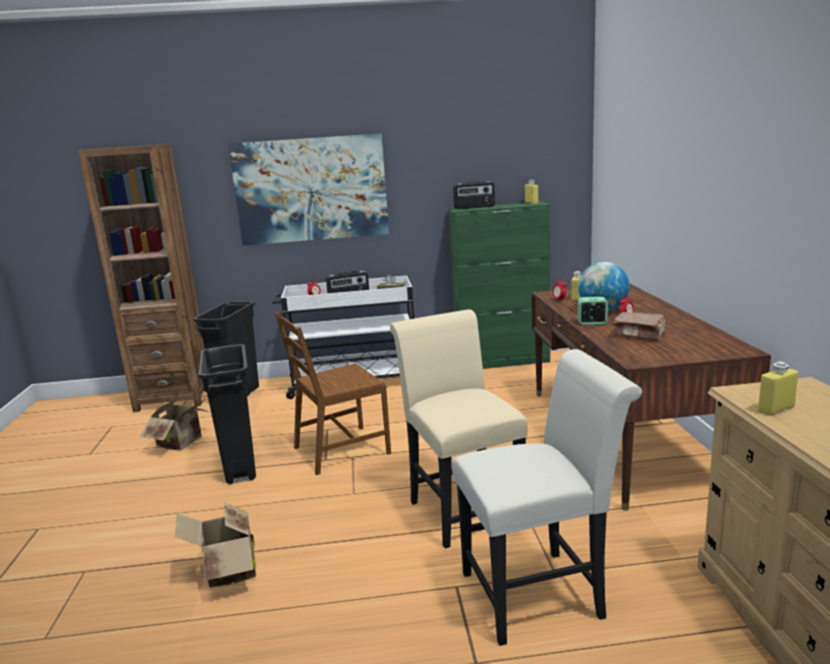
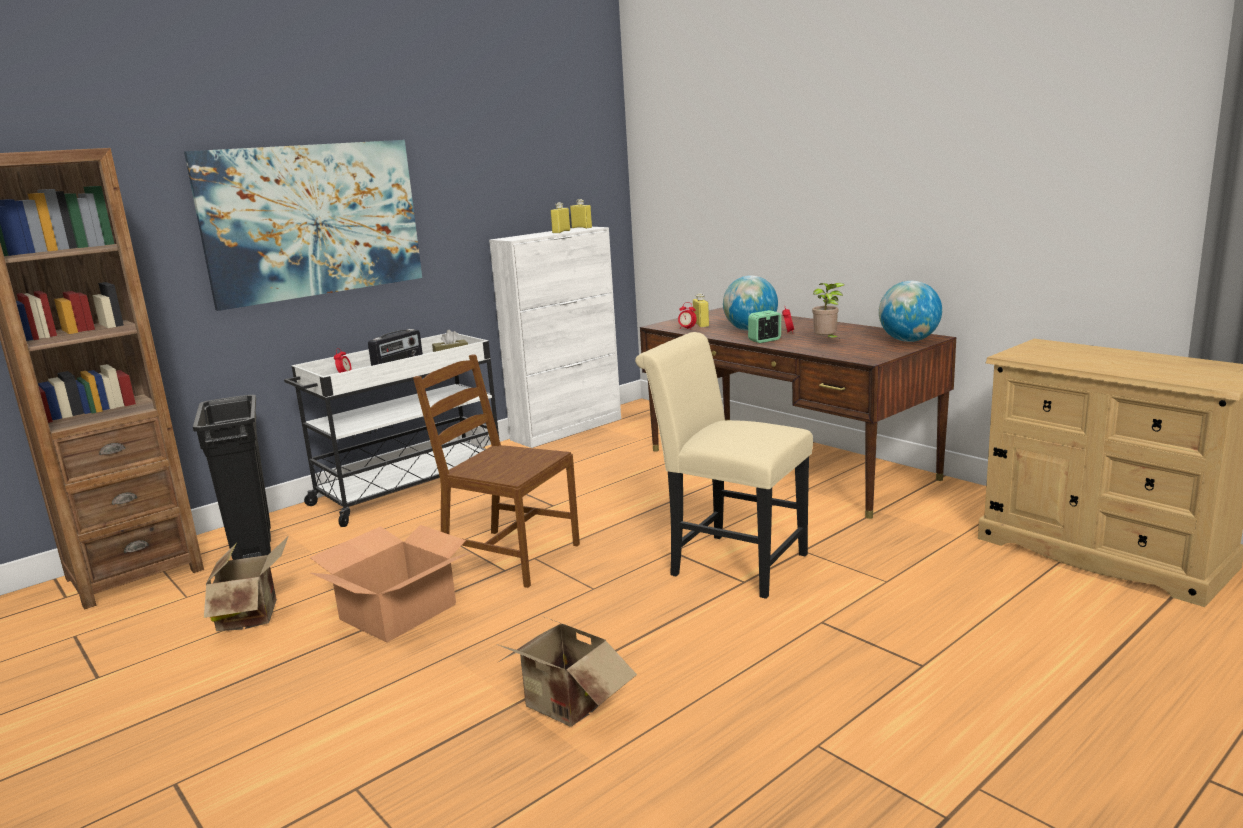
camera: 35 degrees left, 0 degrees up
black trash can [199,344,256,484] -> cardboard box [310,525,471,643]
brown chair [275,312,391,475] -> brown chair turned 90 degrees clockwise [413,355,580,588]
green cabinet [448,202,550,369] -> white cabinet [489,227,621,448]
white chair [452,349,642,646] -> none
radio [453,181,495,209] -> none
brown book [613,312,666,341] -> potted plant [812,283,845,338]
yellow bottle [758,361,798,416] -> yellow bottle moved to [551,202,570,233]
none -> globe [879,281,942,342]

